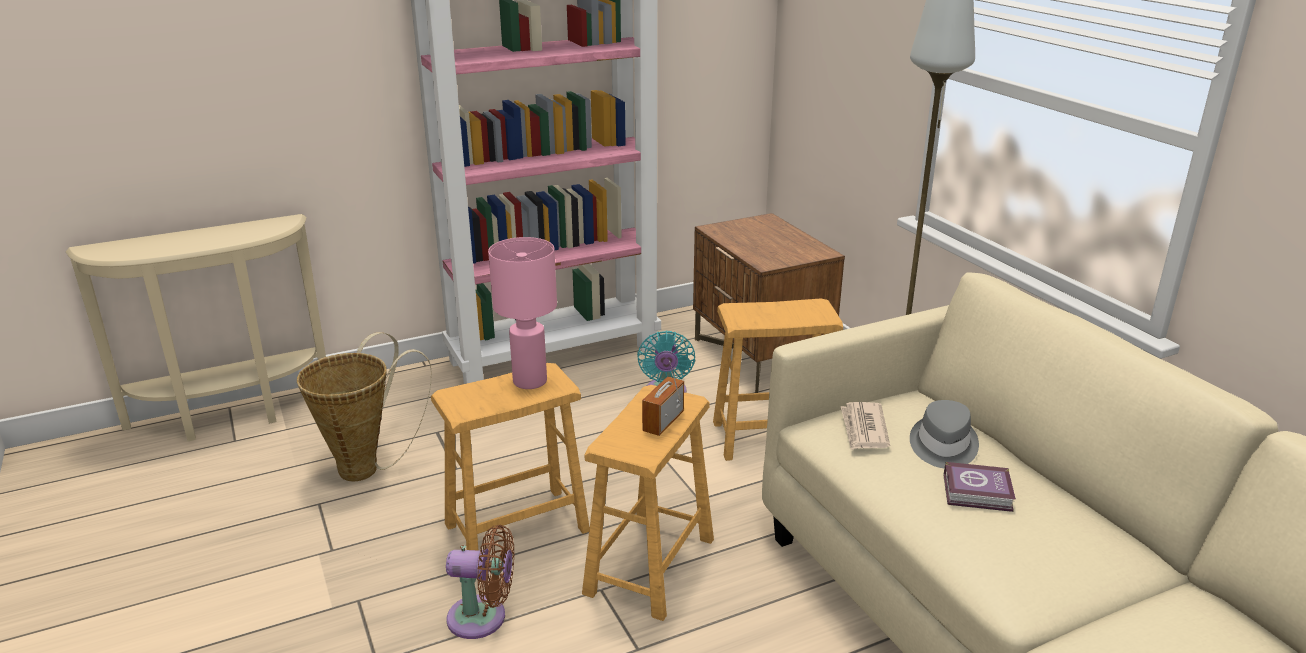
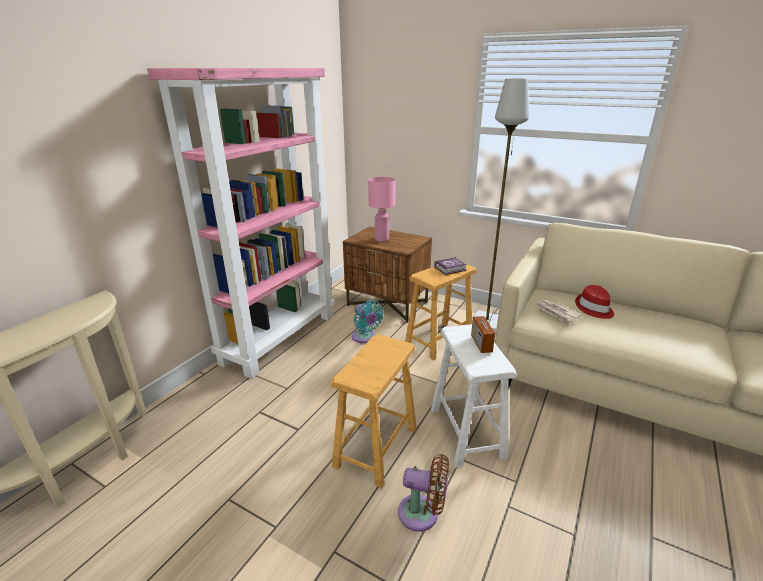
camera: 35 degrees left, 0 degrees up
basket [297,332,432,481] -> none
brown fan [446,525,514,639] -> brown fan turned 45 degrees clockwise [398,454,449,532]
pink table lamp [488,237,557,389] -> pink table lamp moved to [368,177,395,242]
brown stool [582,385,714,621] -> white stool [431,324,517,467]
grey hat [910,400,979,468] -> red hat [575,285,614,319]
book [943,462,1016,512] -> book moved to [434,257,467,275]

